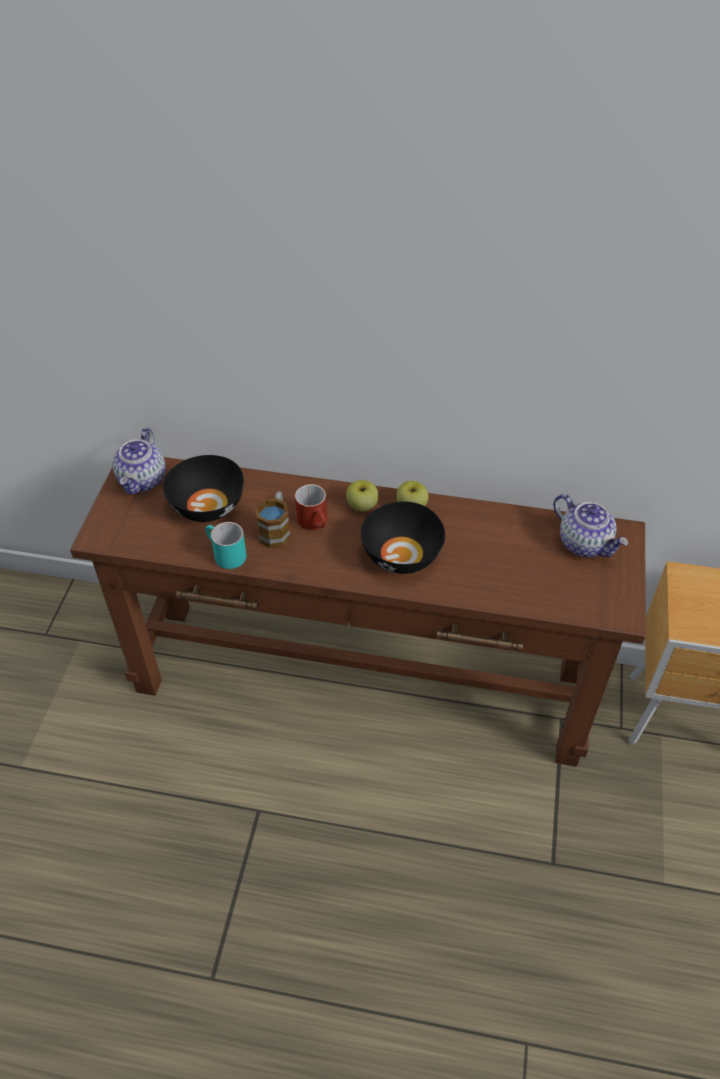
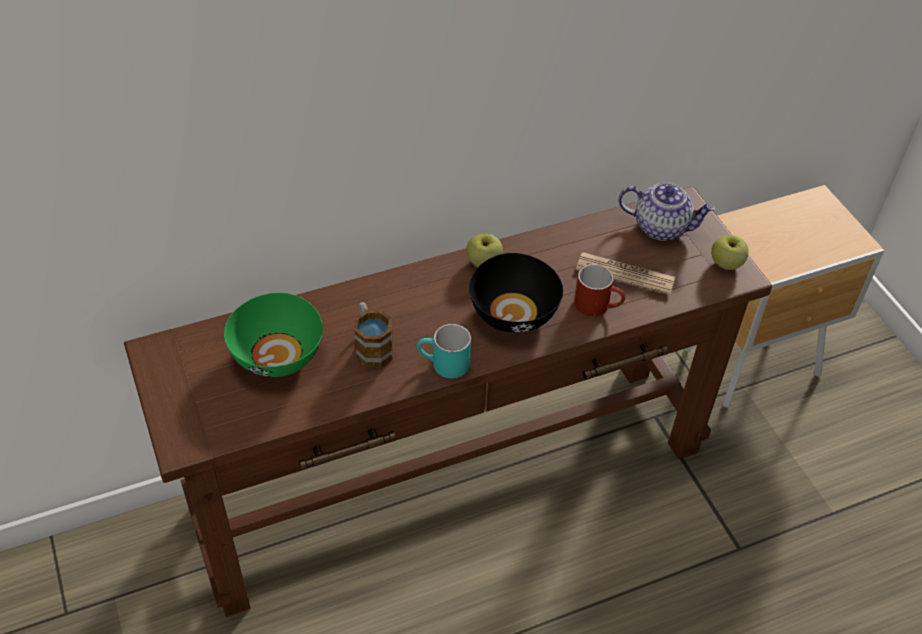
camera: 35 degrees left, 0 degrees up
teapot [113,428,166,495] -> none
black bowl [163,455,244,522] -> green bowl [224,293,323,377]
turquoise mug [205,522,247,569] -> turquoise mug moved to [417,324,471,378]
red mug [295,484,327,530] -> red mug moved to [574,264,625,316]
apple [346,480,378,512] -> apple moved to [711,235,749,270]
none -> newspaper [576,252,675,295]

